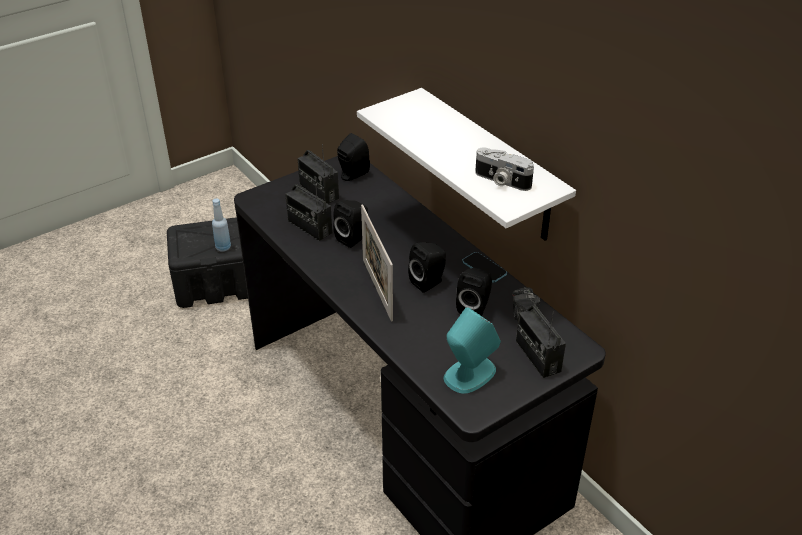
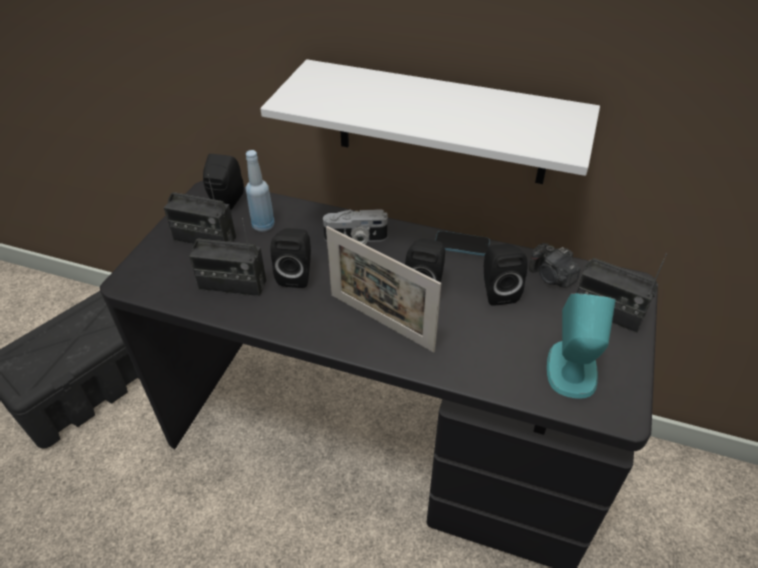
camera: 35 degrees left, 5 degrees up
blue bottle [212,199,231,252] -> blue bottle moved to [246,150,274,232]
camera [475,147,534,191] -> camera moved to [323,209,388,244]

